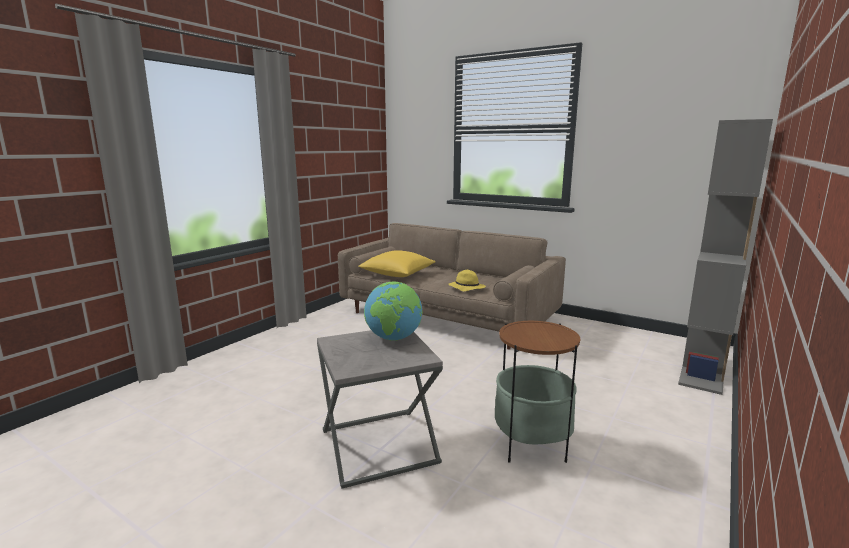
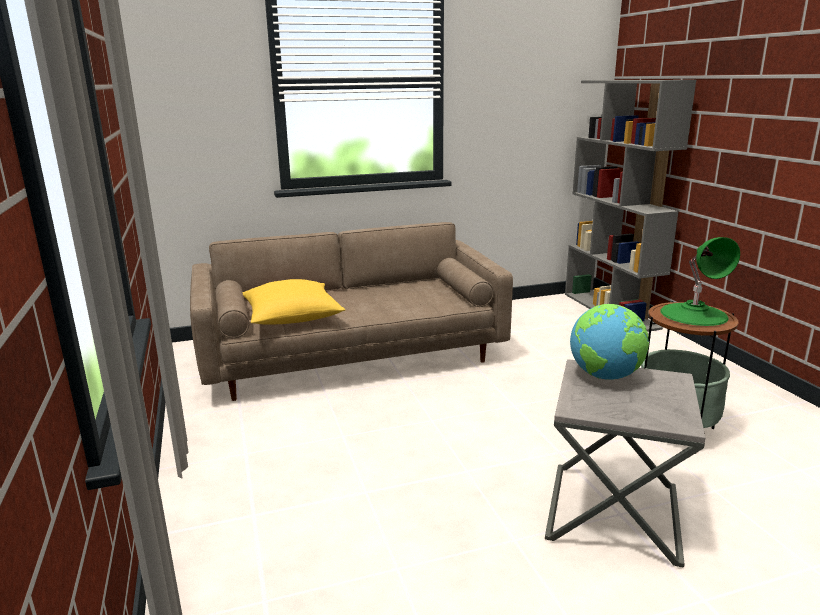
camera: 50 degrees left, 5 degrees up
yellow hat [448,270,486,292] -> none
none -> green table lamp [660,237,740,326]

